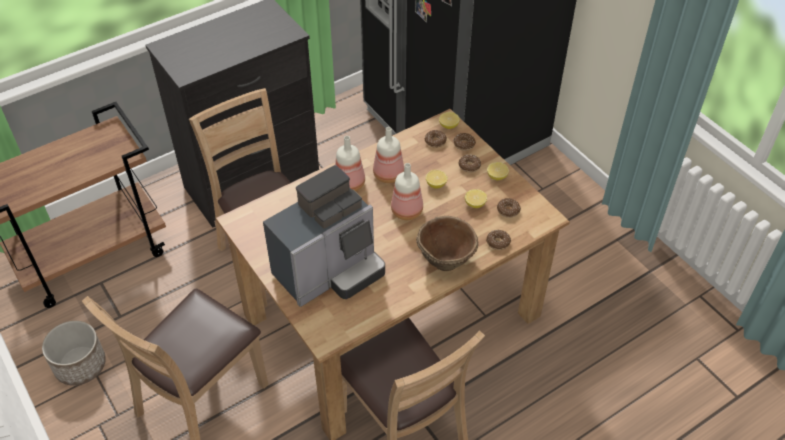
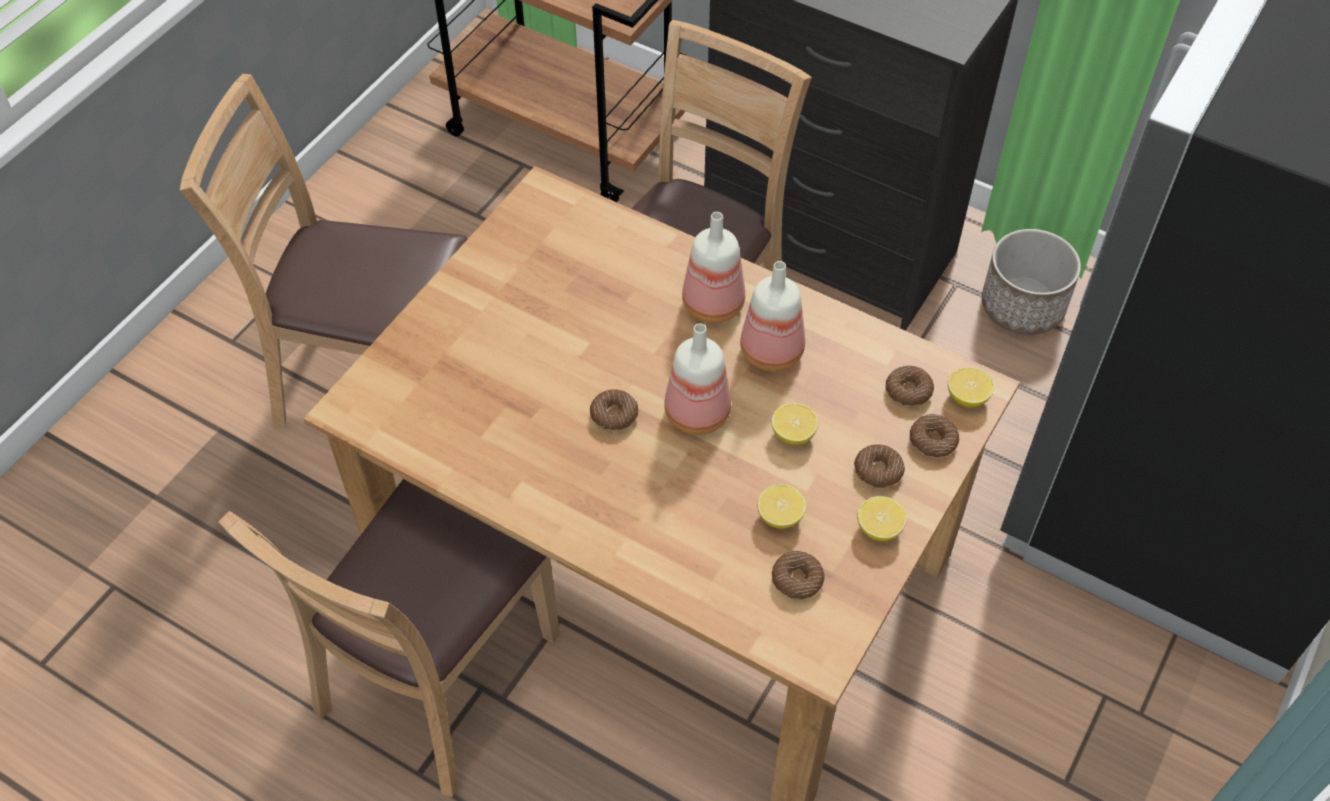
camera: 65 degrees right, 5 degrees up
planter [42,321,106,386] -> planter moved to [982,229,1081,335]
coffee machine [263,165,385,307] -> none
brown bowl [416,216,479,271] -> none
donut [486,230,511,250] -> donut moved to [590,389,638,432]

